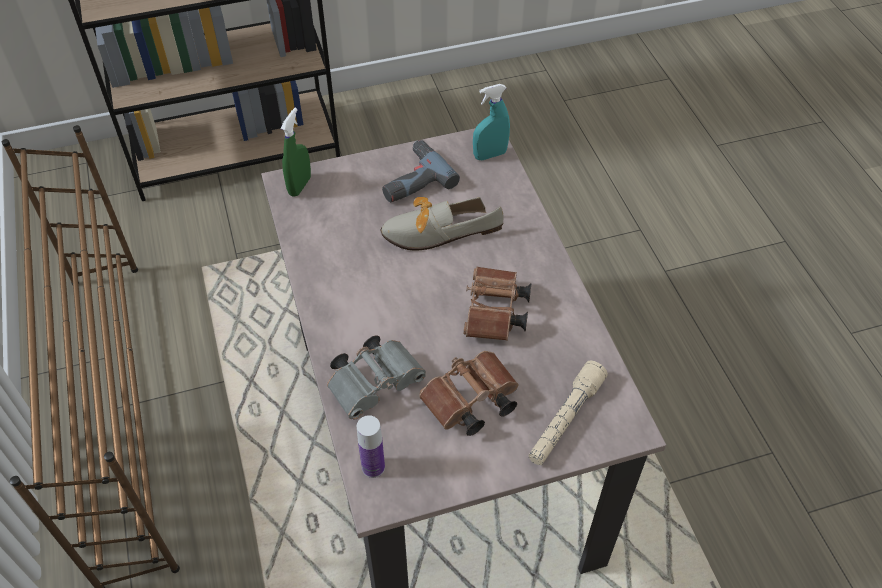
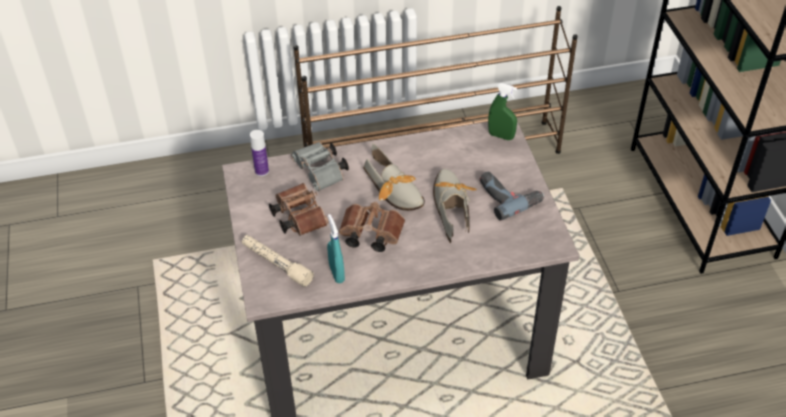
camera: 95 degrees right, 5 degrees down
turquoise spray bottle [473,84,510,160] -> turquoise spray bottle moved to [327,214,345,283]
none -> shoe [363,143,425,211]

